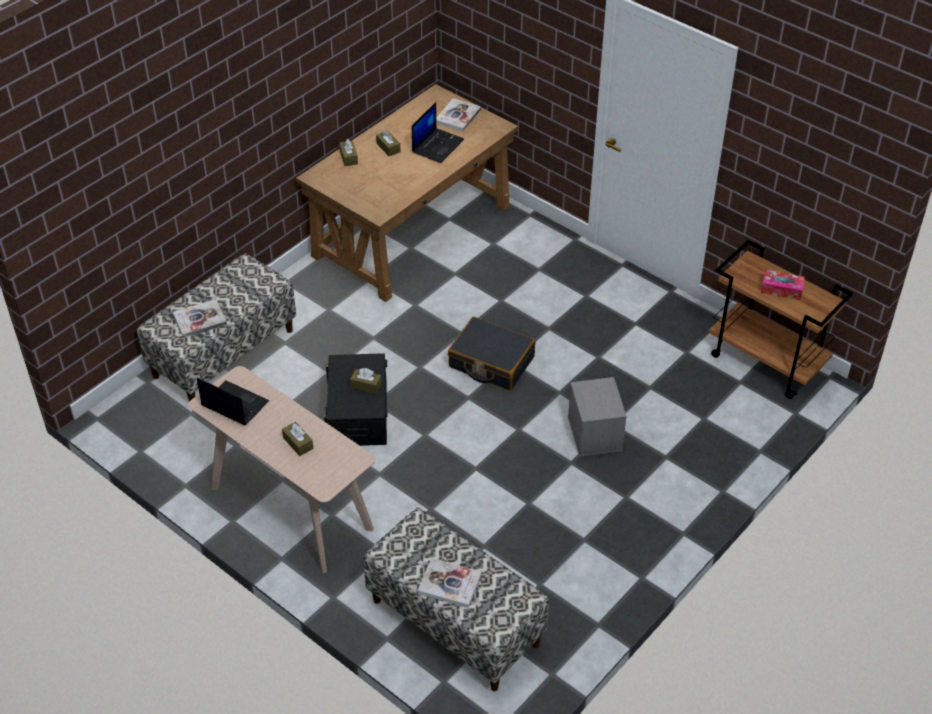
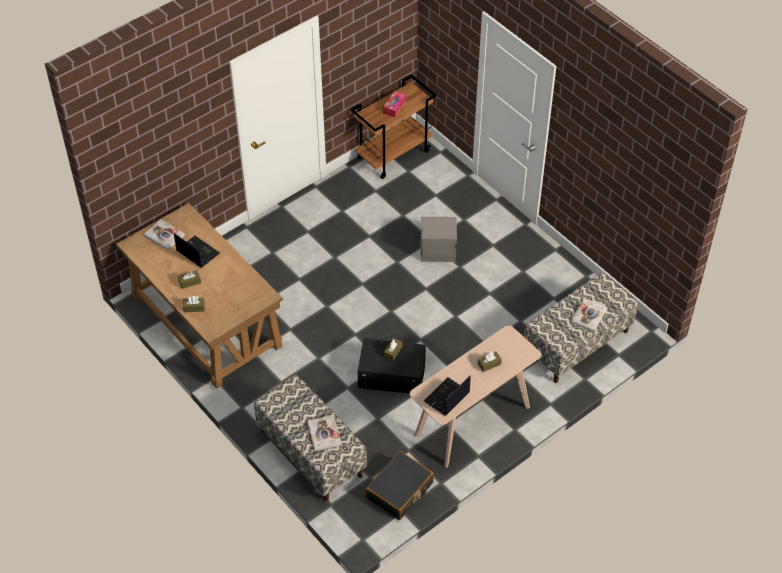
camera: 80 degrees left, 5 degrees up
black suitcase [448,317,535,390] -> black suitcase moved to [366,451,434,520]

